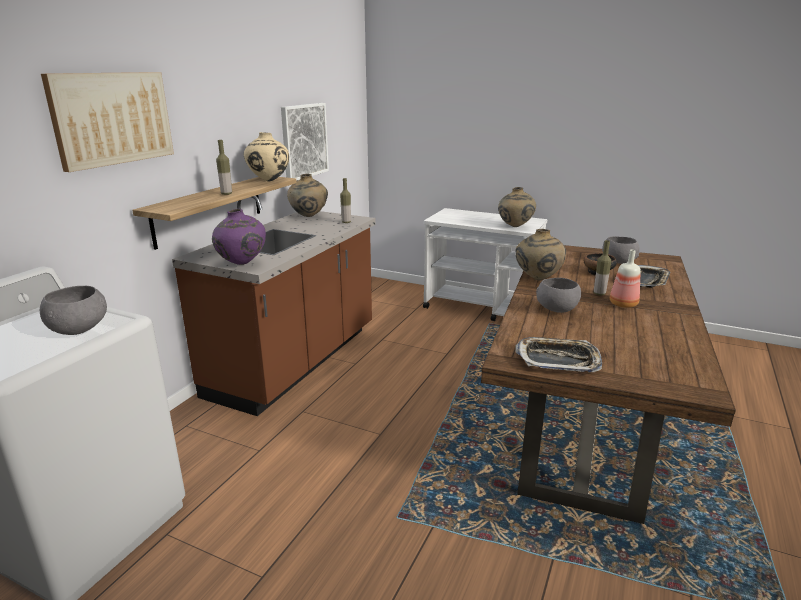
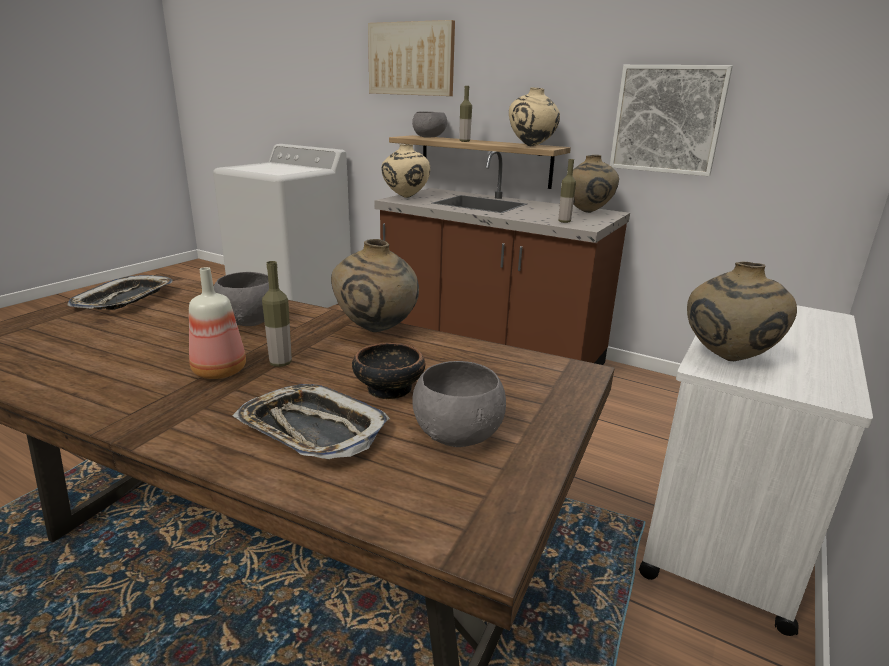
camera: 95 degrees right, 0 degrees up
grey bowl [40,286,107,335] -> grey bowl moved to [412,112,447,138]
purple vase [212,209,266,265] -> beige vase [381,144,430,198]

